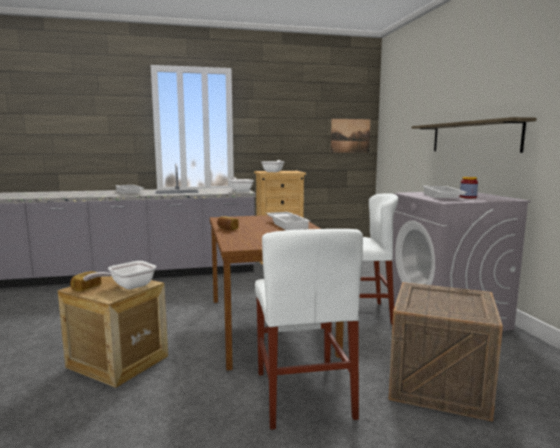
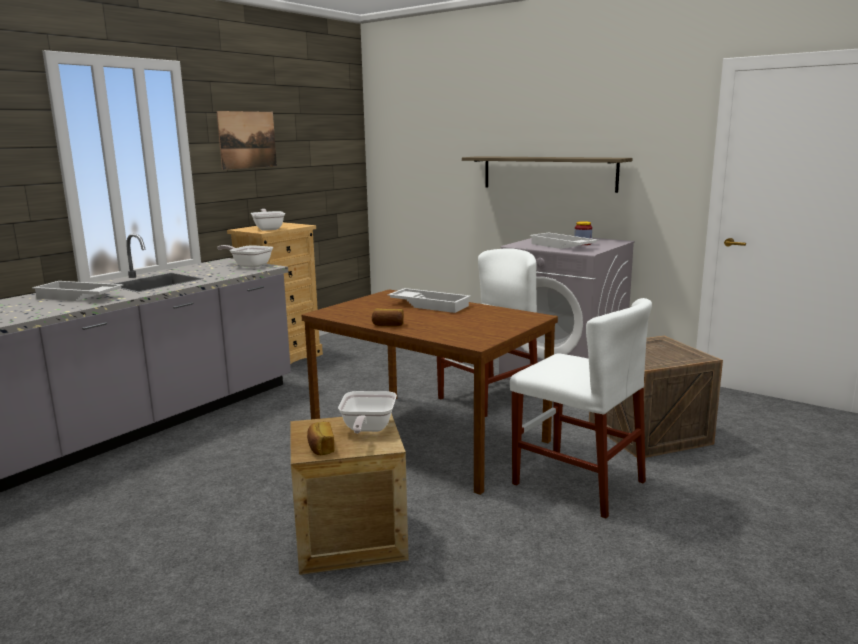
camera: 40 degrees left, 5 degrees up
picture [331,119,370,153] -> picture moved to [217,111,277,170]

